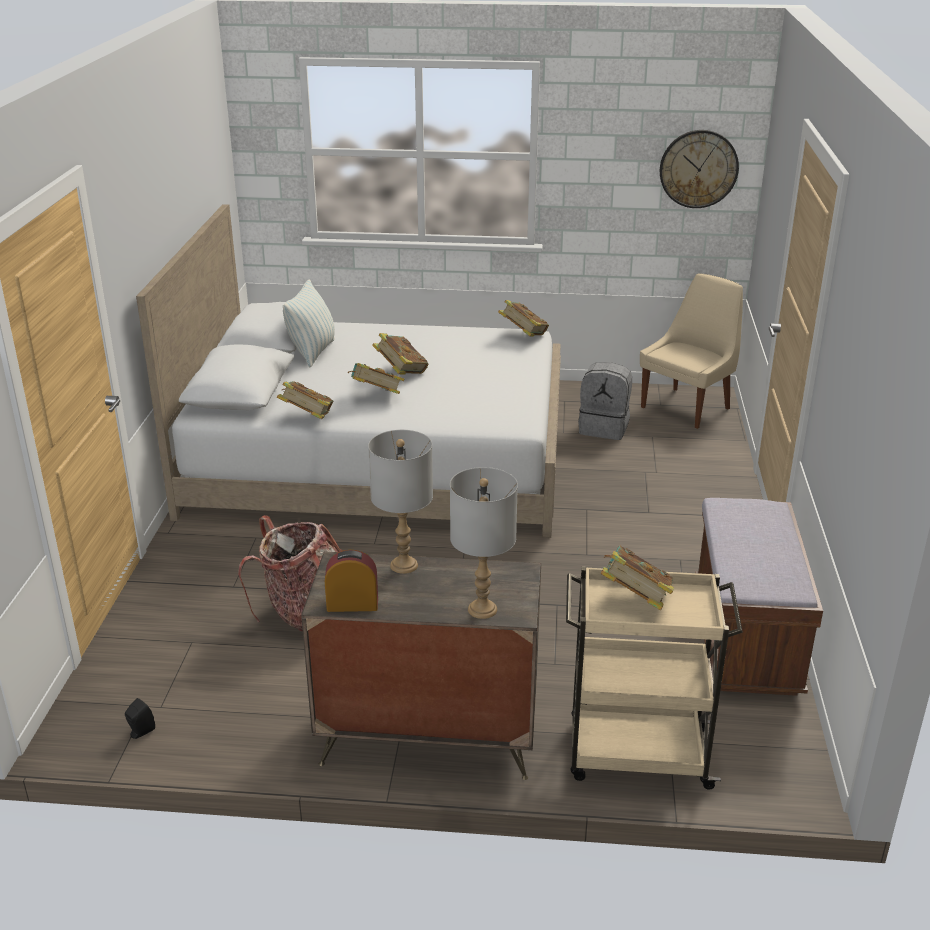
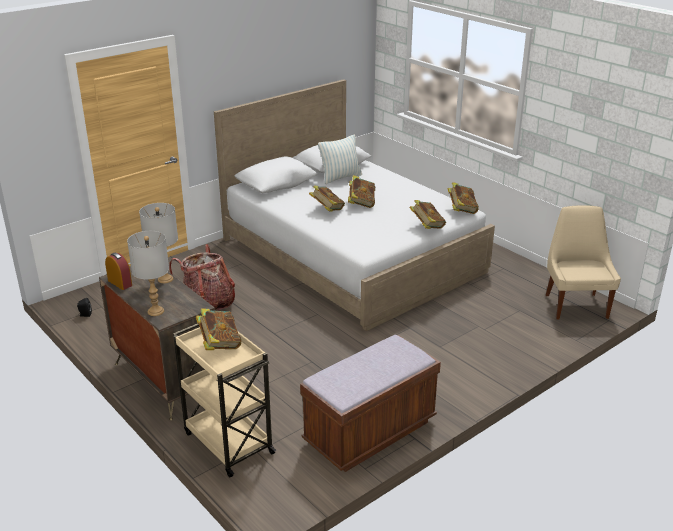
camera: 45 degrees right, 0 degrees up
book [277,381,333,419] -> book moved to [409,200,446,229]
grey backpack [578,362,632,440] -> none
beige chair [640,273,743,429] -> beige chair turned 90 degrees counterclockwise [546,205,621,320]
wall clock [660,130,739,208] -> none

